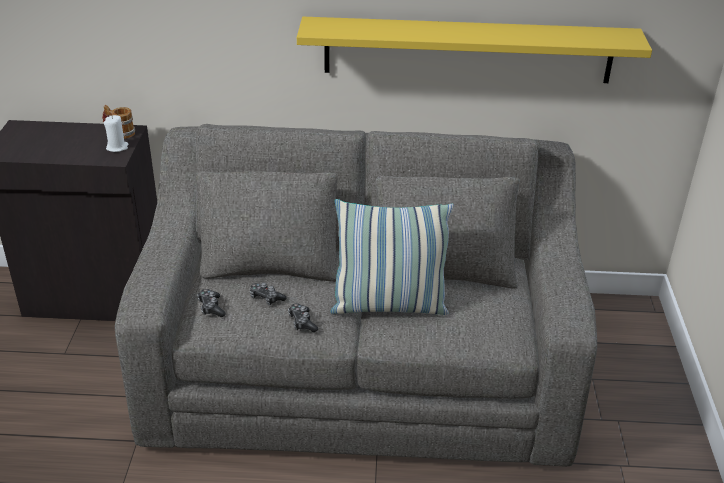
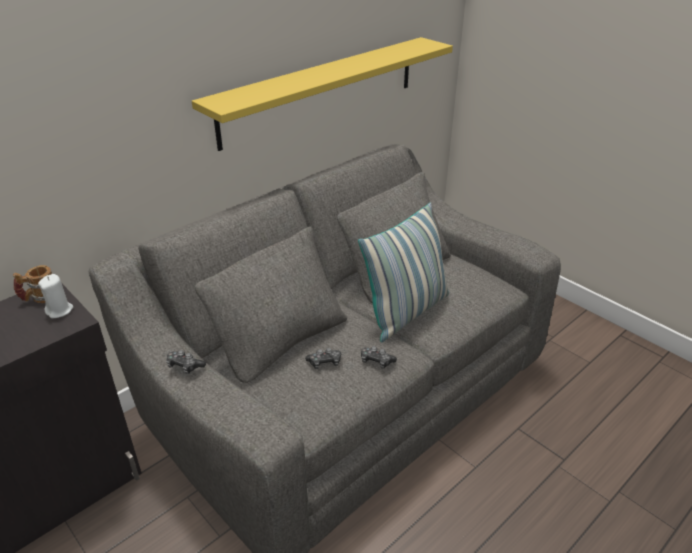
camera: 45 degrees left, 0 degrees up
game controller [197,289,226,317] -> game controller moved to [166,350,206,374]

